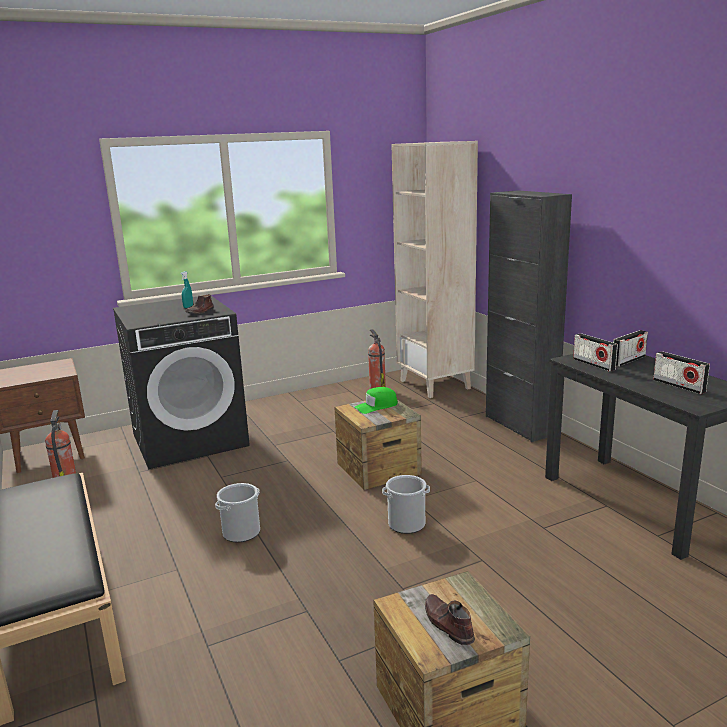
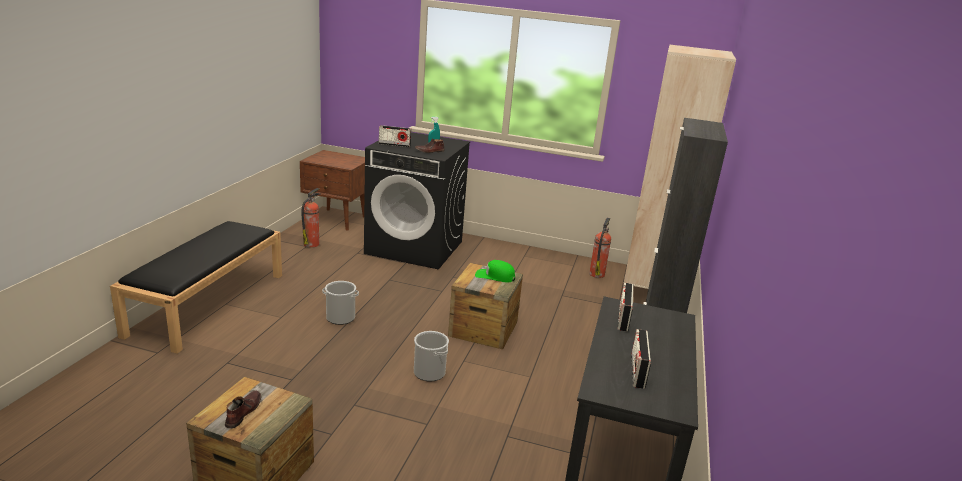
camera: 40 degrees right, 5 degrees up
radio [613,330,648,367] -> radio moved to [379,125,411,147]

